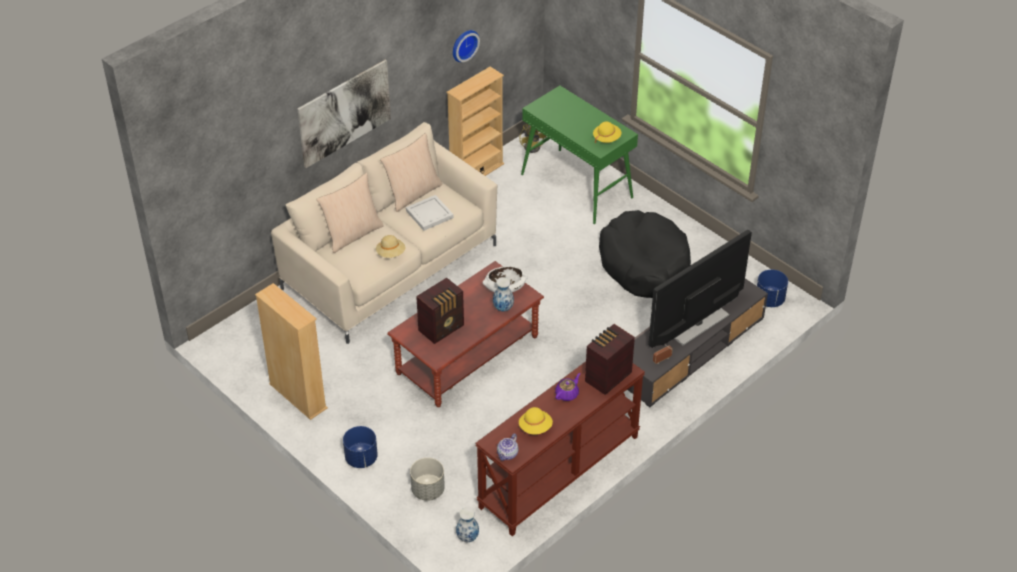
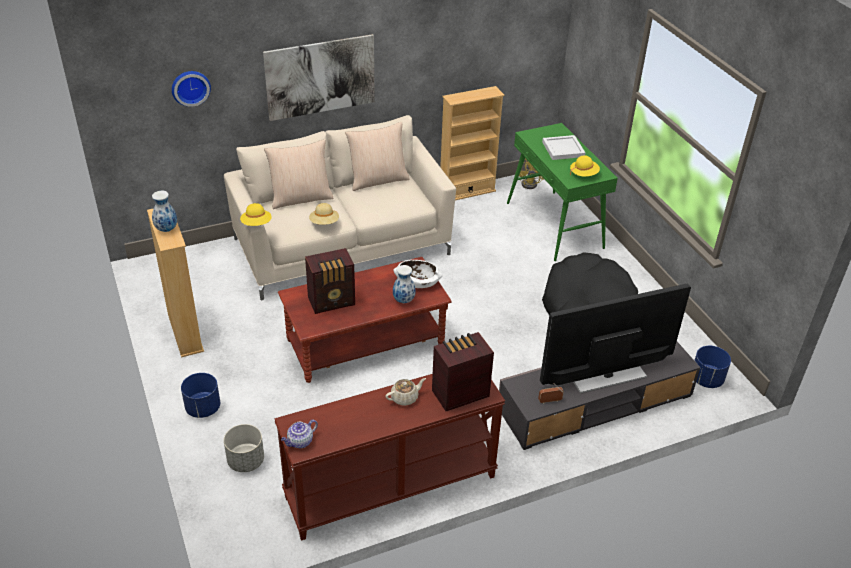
camera: 20 degrees right, 5 degrees down
white tray [406,195,454,231] -> white tray moved to [542,135,585,160]
wall clock [453,30,480,62] -> wall clock moved to [172,71,211,107]
vase [456,507,479,542] -> vase moved to [152,191,177,232]
yellow hat [519,407,553,435] -> yellow hat moved to [240,203,272,226]
purple teapot [555,373,580,401] -> beige teapot [386,378,426,406]

